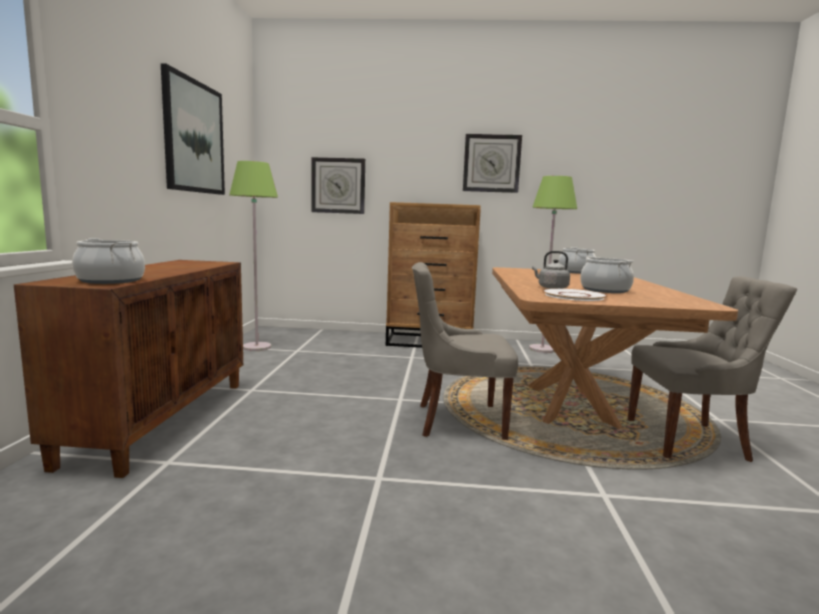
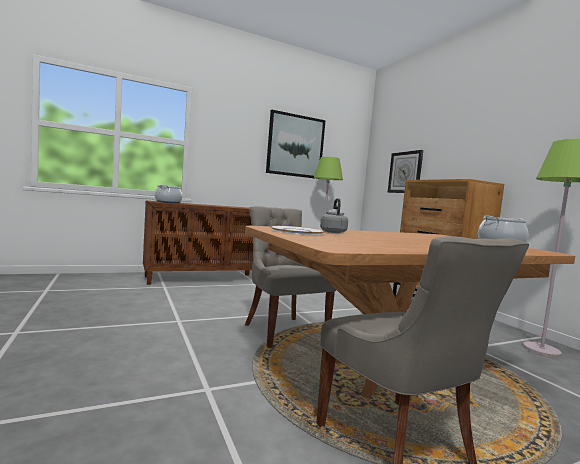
camera: 60 degrees right, 5 degrees down
wall clock [463,134,522,193] -> none
cooking pot [580,256,634,293] -> none

